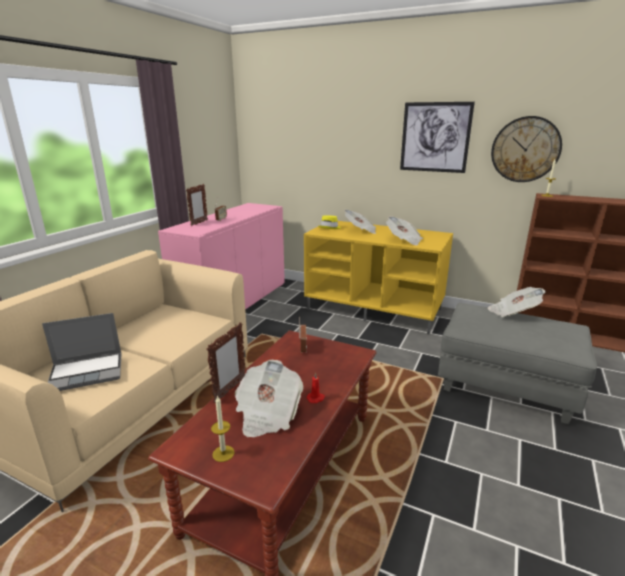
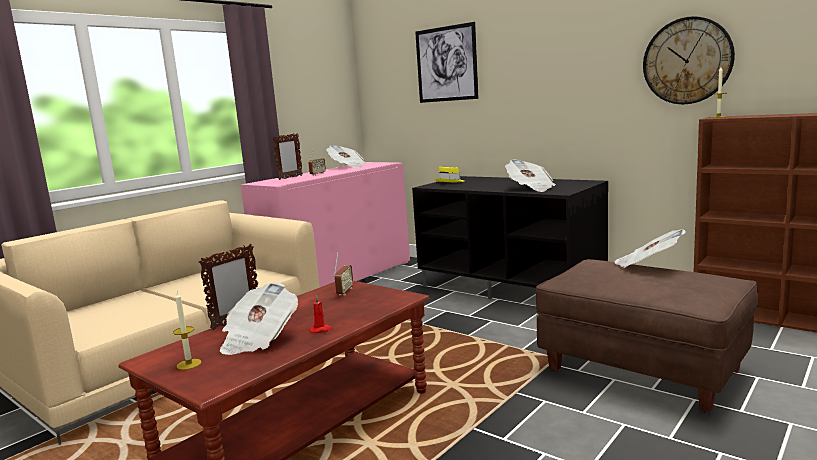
camera: 15 degrees right, 10 degrees down
laptop [42,313,122,391] -> none
yellow tv stand [304,221,453,334] -> black tv stand [412,176,608,299]
newspaper [344,209,376,234] -> newspaper moved to [326,145,366,168]
picture [400,102,475,173] -> picture moved to [415,22,479,103]
grey ottoman [438,303,597,424] -> brown ottoman [536,259,758,413]

